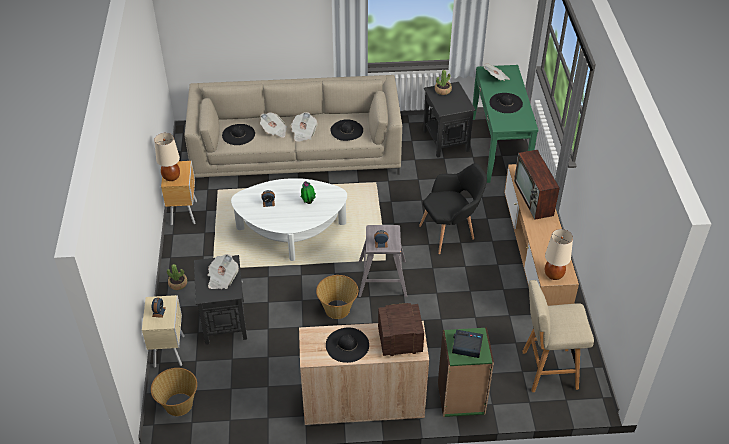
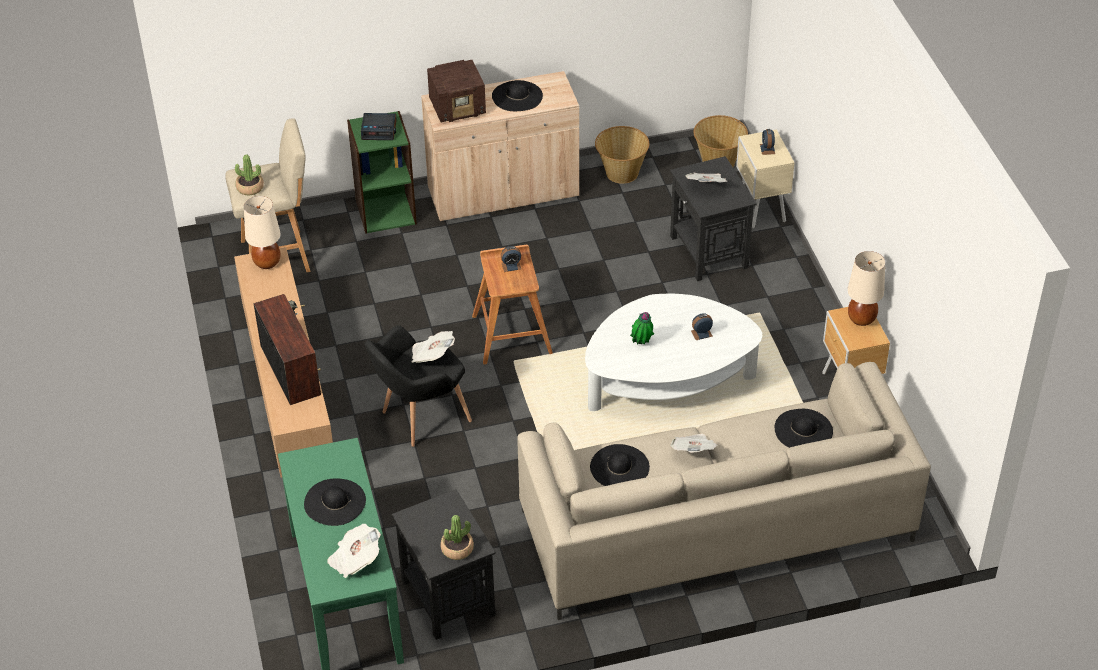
camera: 170 degrees right, 0 degrees up
potted plant [167,264,187,290] -> potted plant moved to [235,154,264,195]
newspaper [260,113,288,138] -> newspaper moved to [412,331,455,363]
basket [316,275,358,319] -> basket moved to [595,126,649,184]
grey stool [359,225,407,297] -> brown stool [472,245,553,364]

